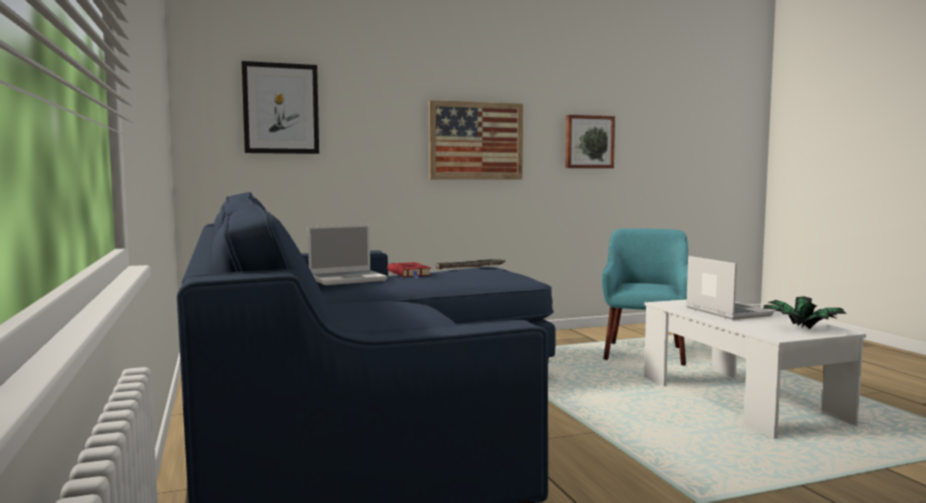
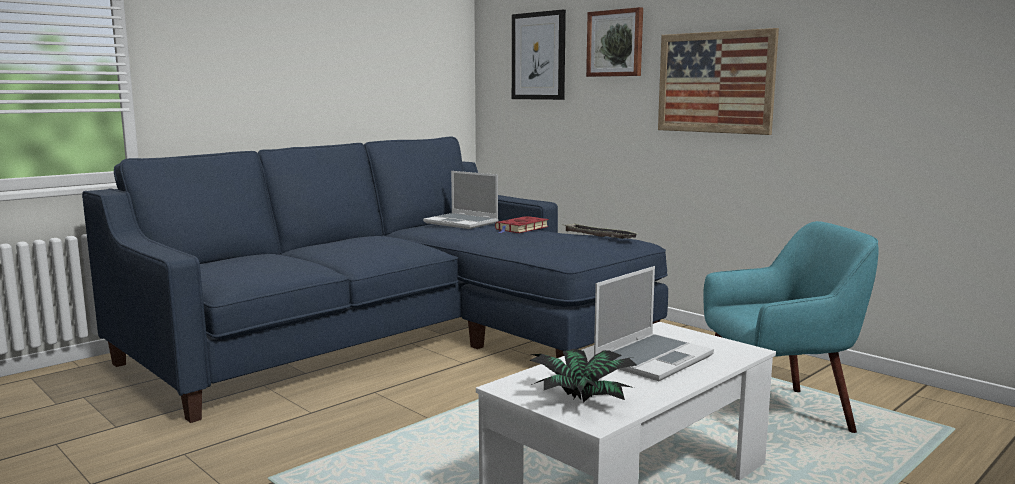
camera: 65 degrees right, 5 degrees up
picture [565,115,615,168] -> picture moved to [586,7,643,77]

